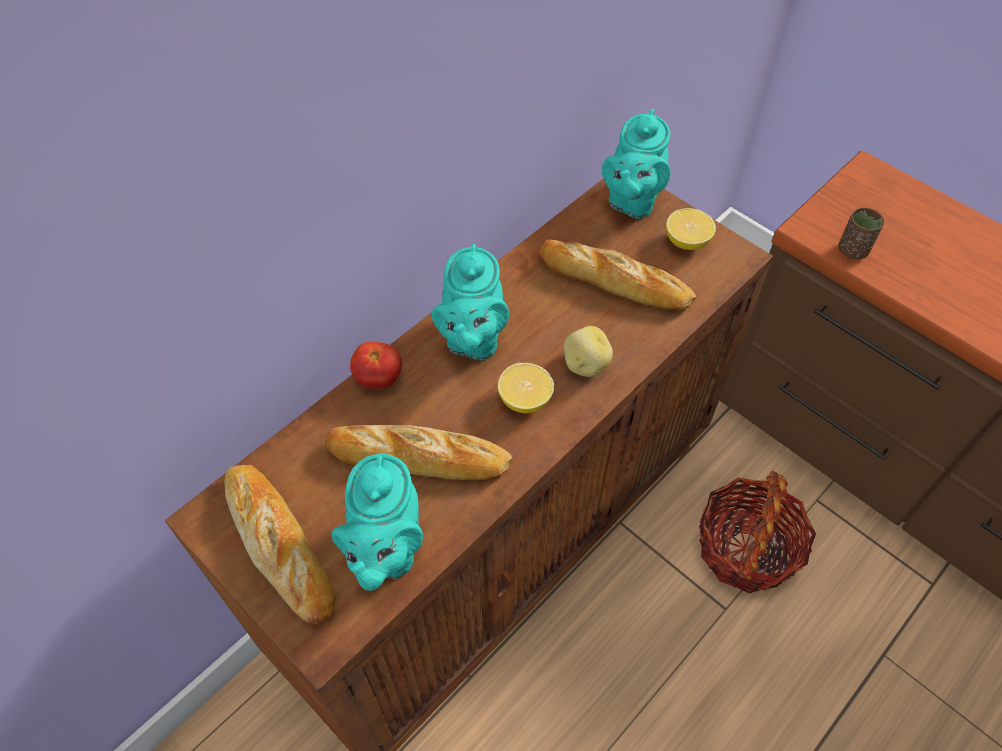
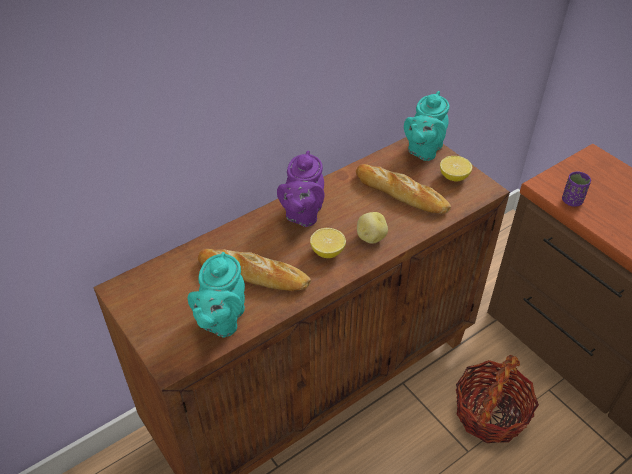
camera: 10 degrees right, 10 degrees down
bread [224,465,335,625] -> none
tomato [350,342,402,389] -> none
turquoise teapot [432,244,509,361] -> purple teapot [277,150,325,227]
brown cup [838,207,884,260] -> purple cup [562,171,591,207]

